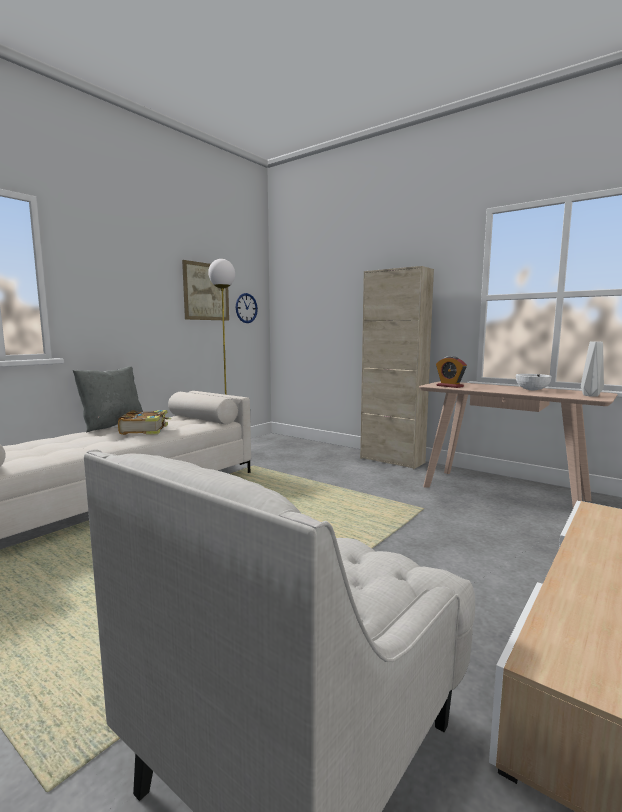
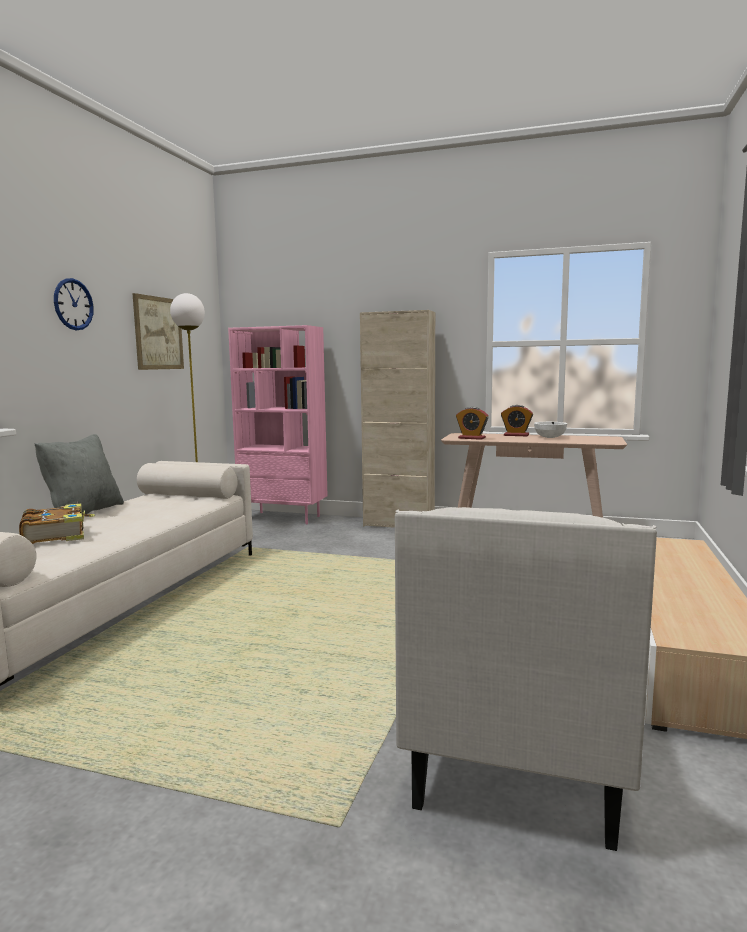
camera: 20 degrees left, 0 degrees up
book [118,410,171,435] -> book moved to [19,504,95,544]
wall clock [236,293,258,323] -> wall clock moved to [54,278,94,330]
grey vase [581,342,604,397] -> none
none -> pink bookcase [228,325,327,524]
none -> alarm clock [501,405,533,436]

